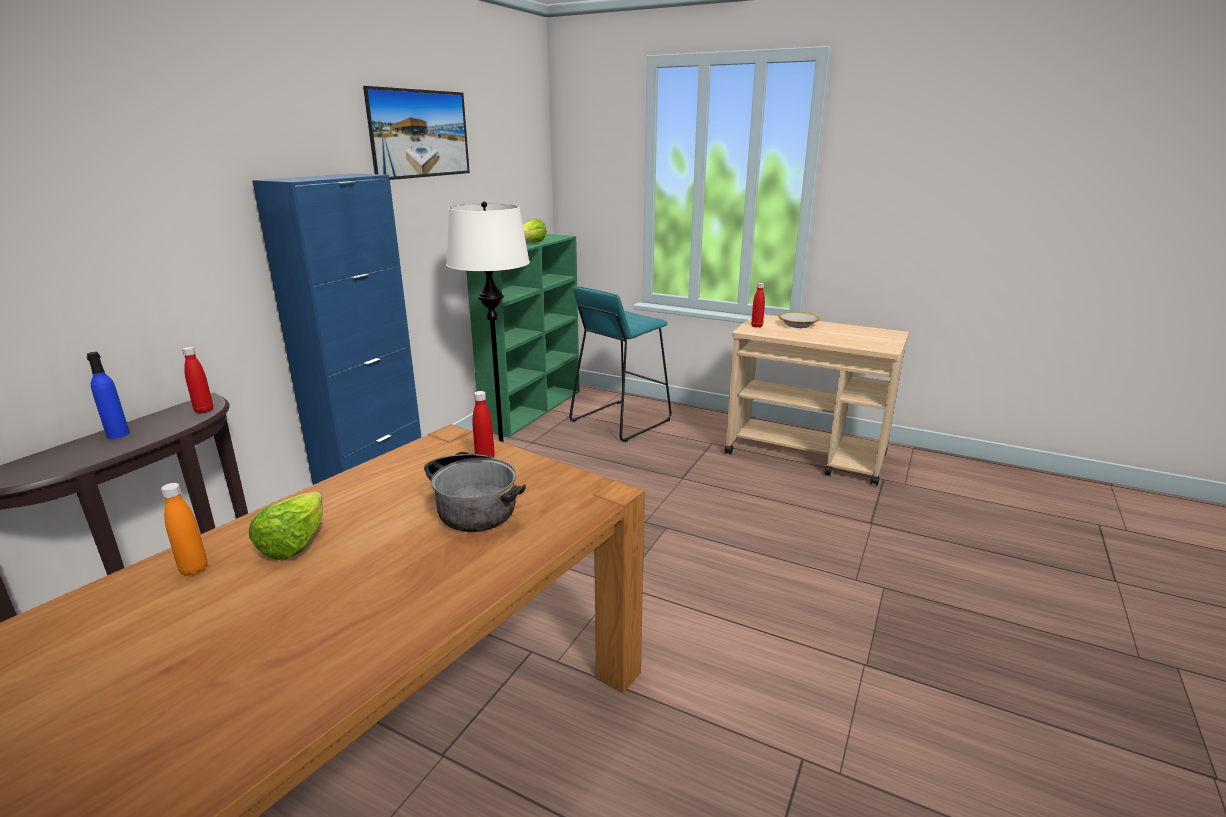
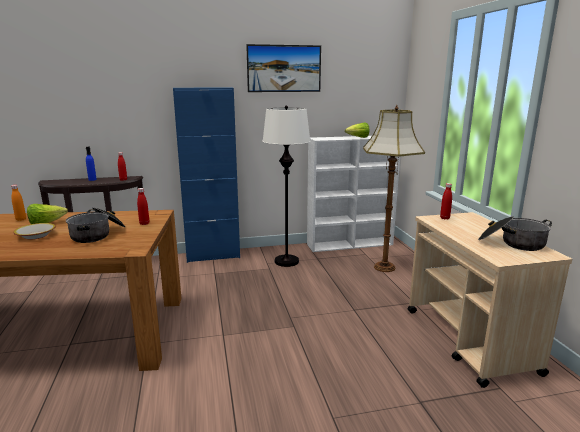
camera: 50 degrees right, 5 degrees down
green bookcase [466,234,580,437] -> white bookcase [307,136,400,252]
turquoise stool [569,286,672,442] -> floor lamp [363,105,425,272]
bowl [779,312,820,328] -> bowl moved to [13,223,56,239]
none -> cooking pot [478,216,552,251]

